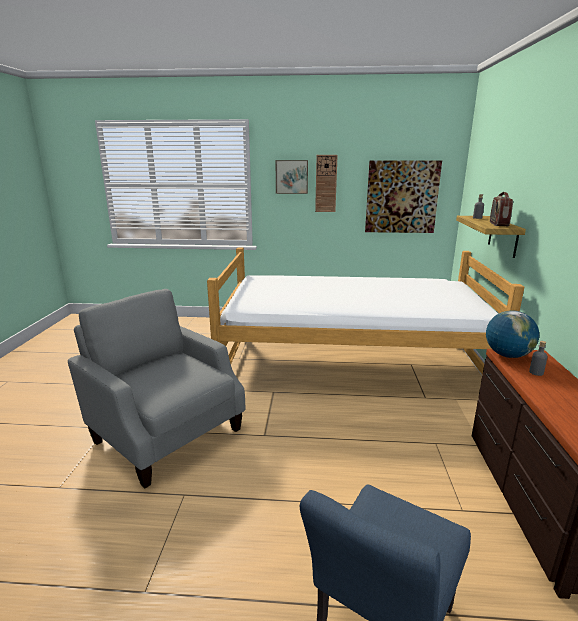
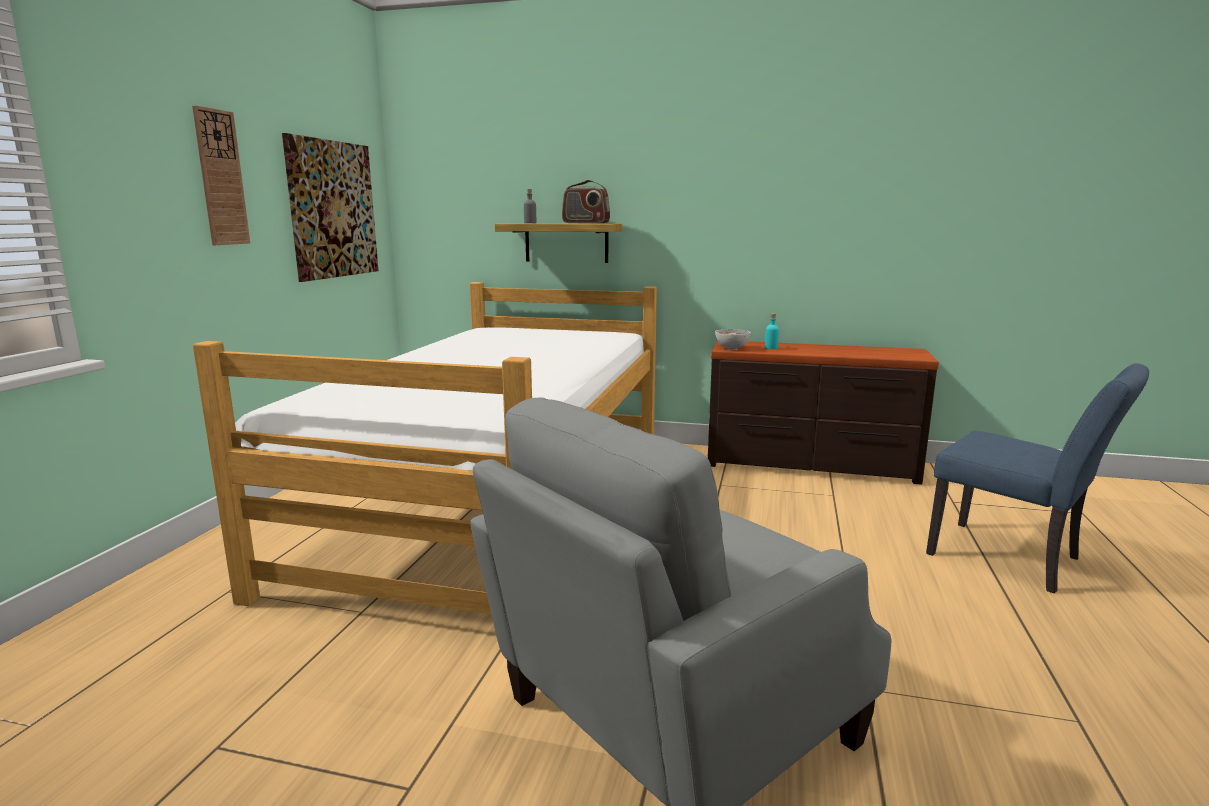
camera: 80 degrees left, 5 degrees down
picture [276,160,308,194] -> none
globe [486,310,539,358] -> bowl [715,329,751,350]
grey bottle [529,341,548,376] -> turquoise bottle [765,313,779,349]

